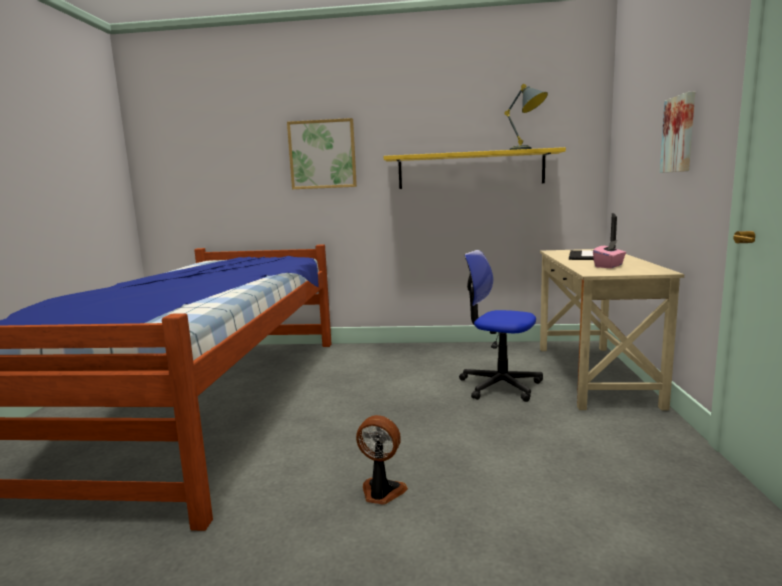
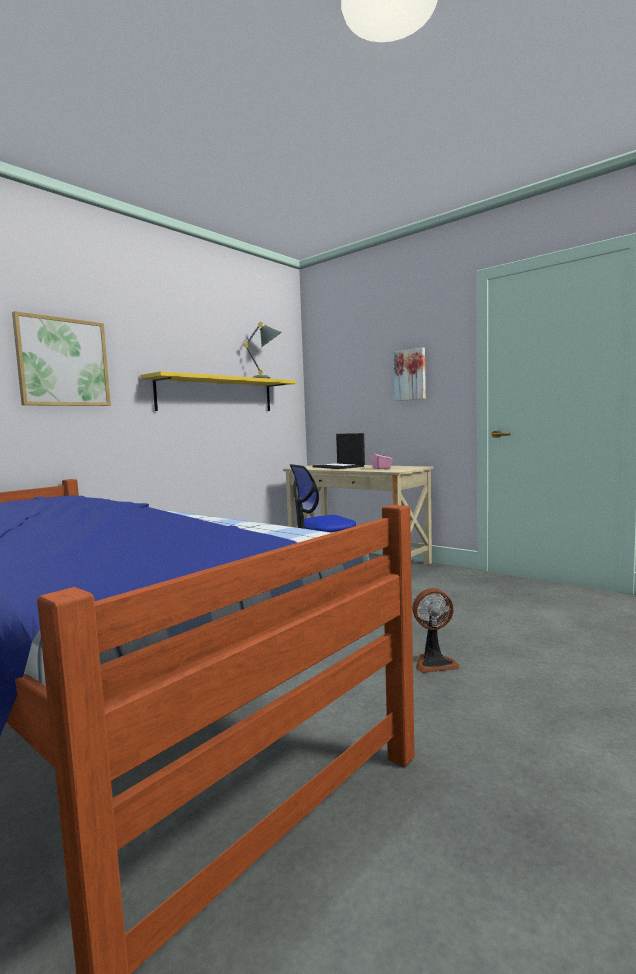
camera: 55 degrees left, 5 degrees down
fan [356,415,408,505] -> fan turned 150 degrees counterclockwise [413,588,460,673]

